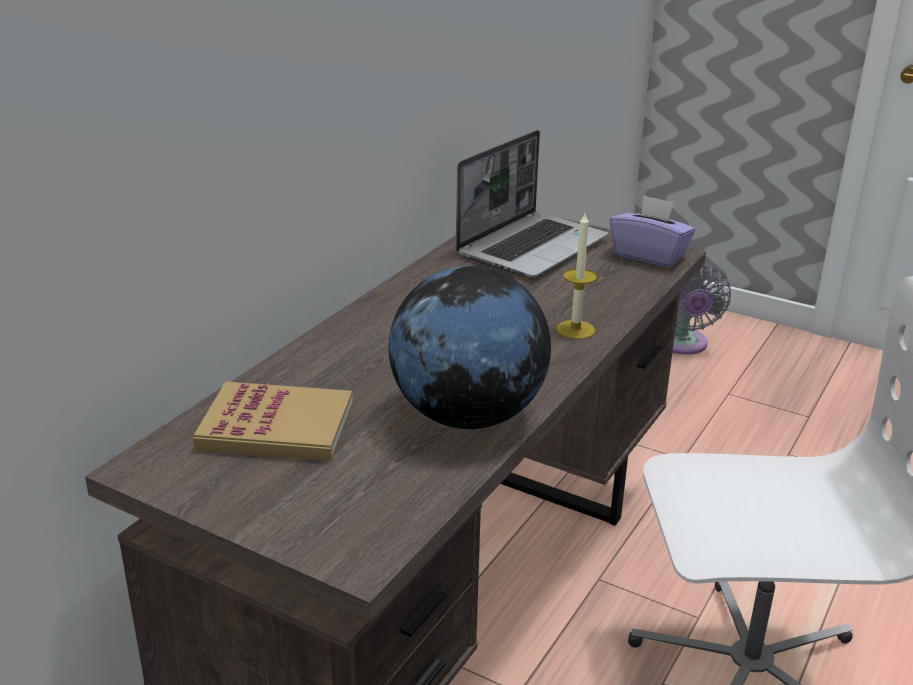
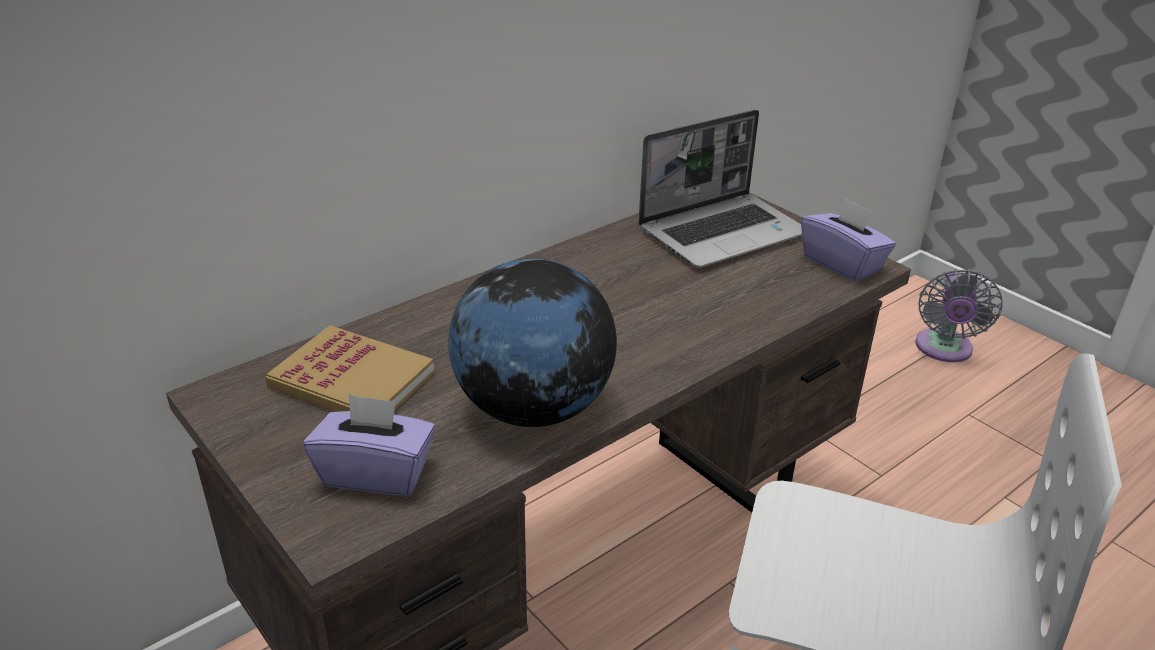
camera: 20 degrees right, 5 degrees up
candle [556,213,597,339] -> none
none -> purple tissue box [304,394,435,496]

